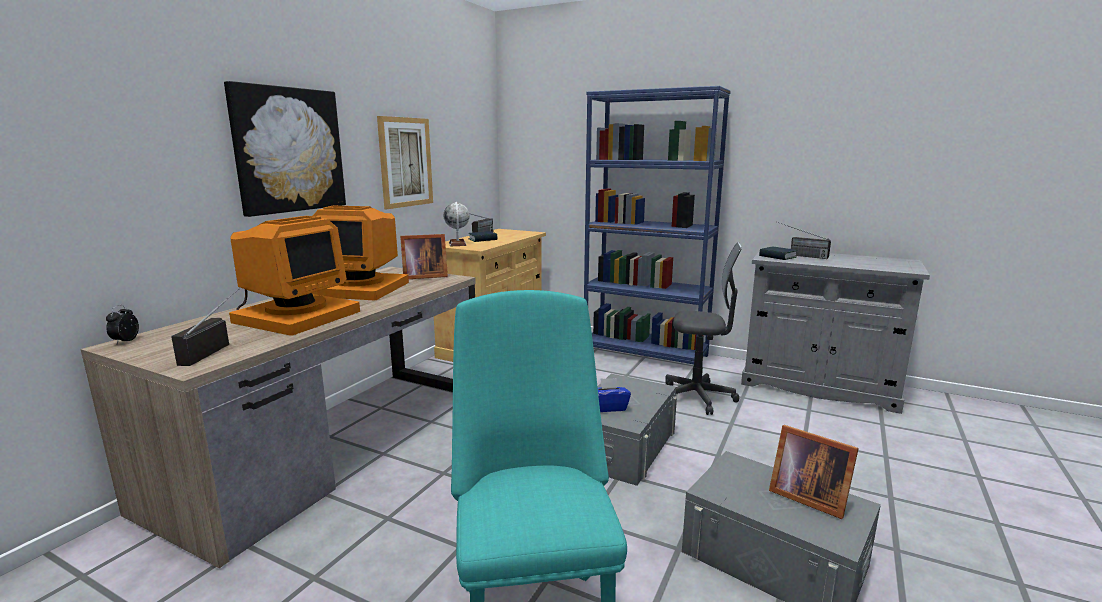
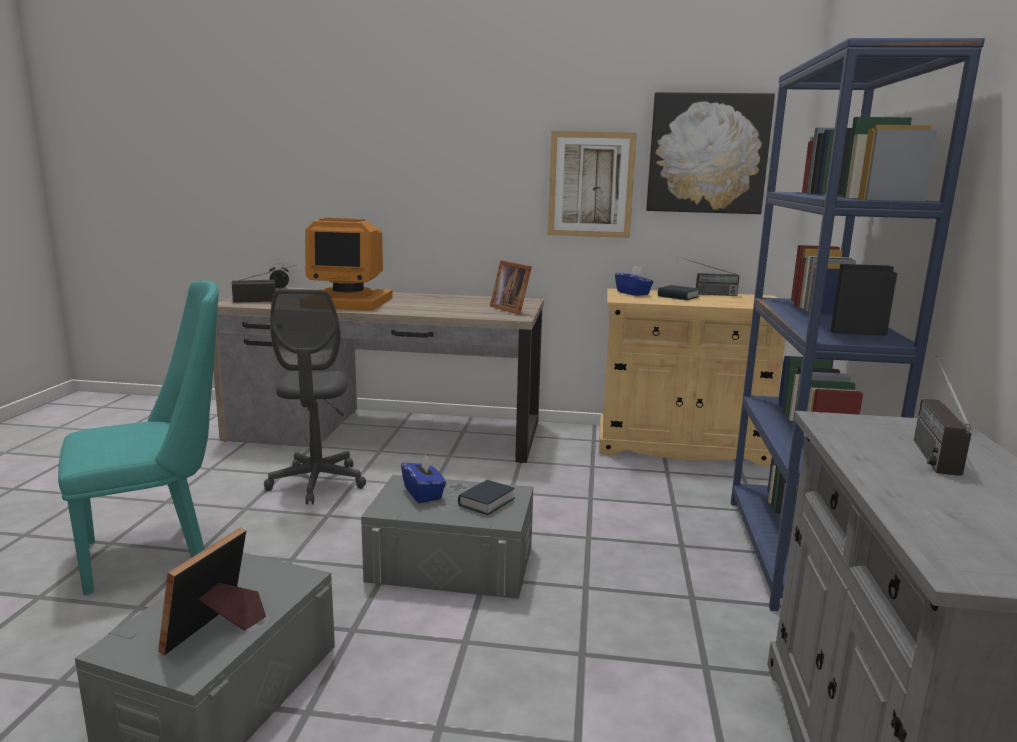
camera: 70 degrees right, 0 degrees up
picture [224,81,346,217] -> picture moved to [646,92,775,214]
monitor [312,206,409,300] -> none
globe [444,202,470,246] -> blue tissue box [615,265,654,296]
grey office chair [665,242,742,415] -> grey office chair moved to [264,289,366,505]
book [759,246,797,260] -> book moved to [458,480,515,515]

